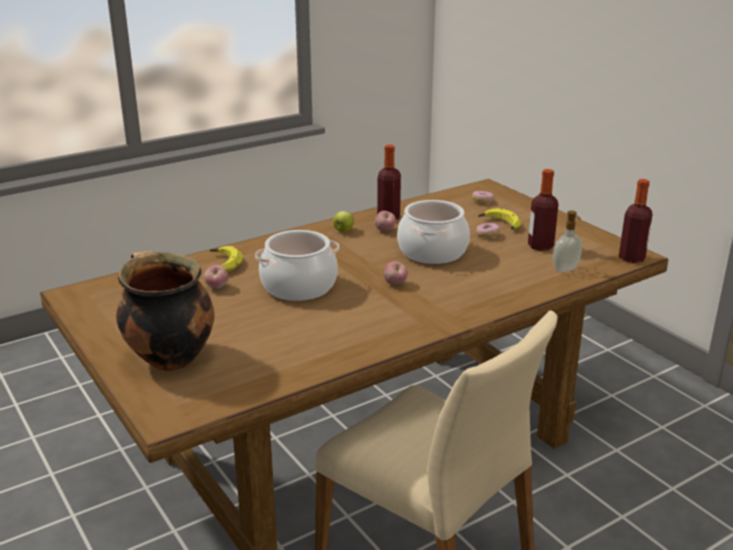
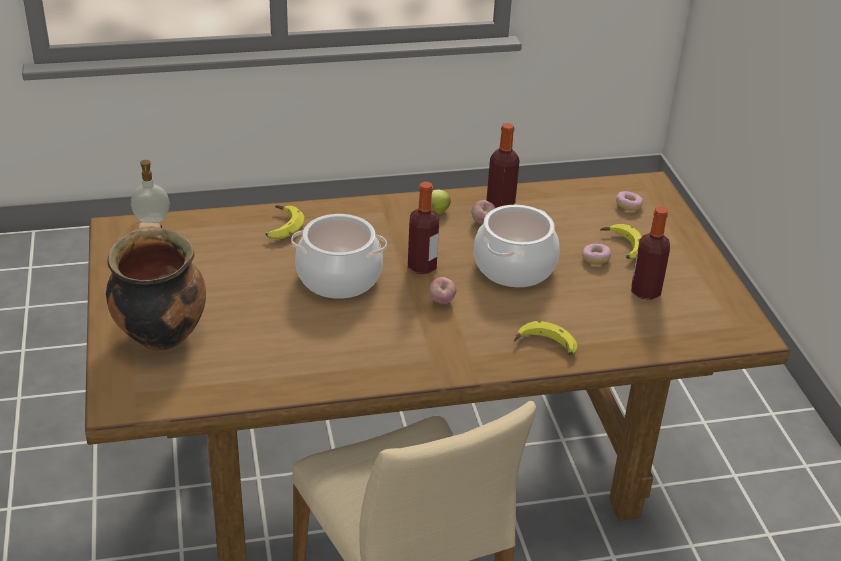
camera: 20 degrees right, 10 degrees up
apple [204,265,229,289] -> none
soap dispenser [553,211,582,272] -> soap dispenser moved to [131,160,169,223]
bottle [619,179,653,263] -> bottle moved to [408,182,440,274]
none -> banana [514,321,578,356]

